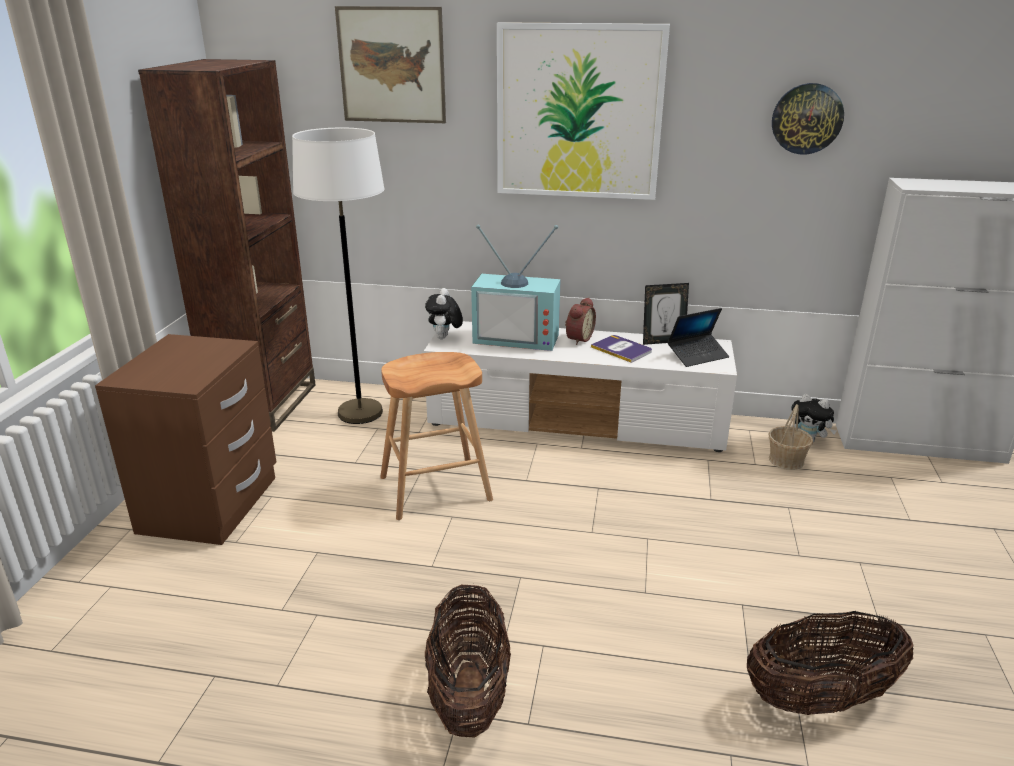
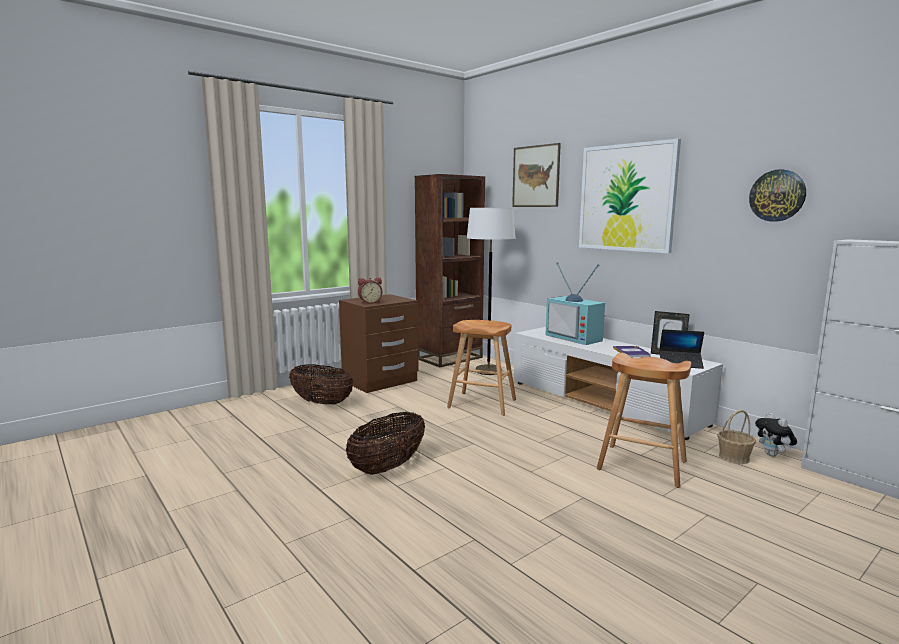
camera: 40 degrees right, 15 degrees down
plush toy [425,288,463,339] -> none
alarm clock [565,297,596,345] -> alarm clock moved to [358,278,382,304]
basket [747,611,914,715] -> basket moved to [289,364,353,405]
none -> brown stool [597,353,691,488]

